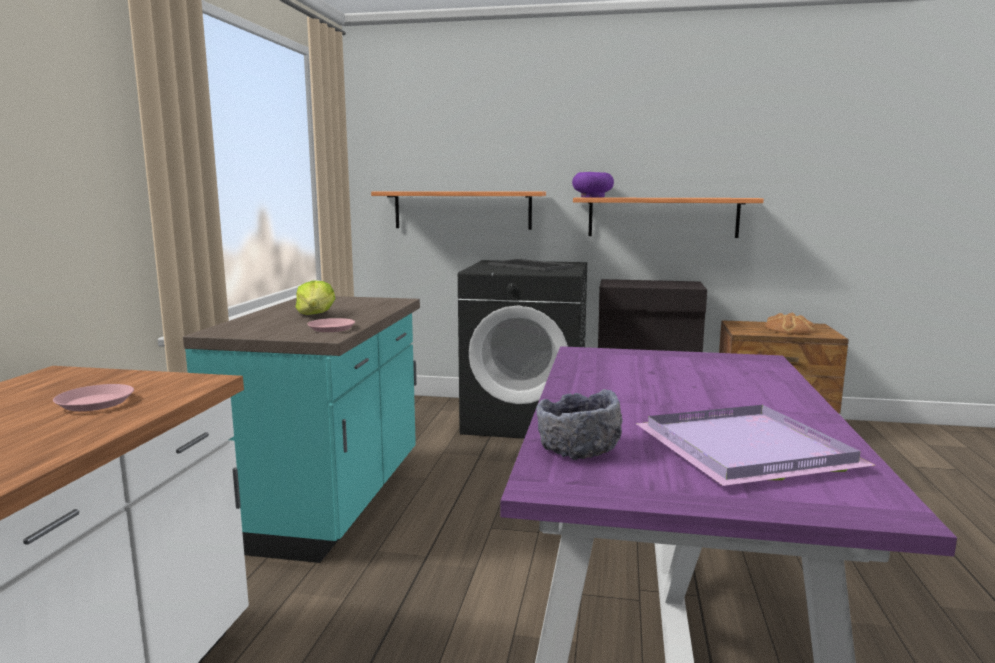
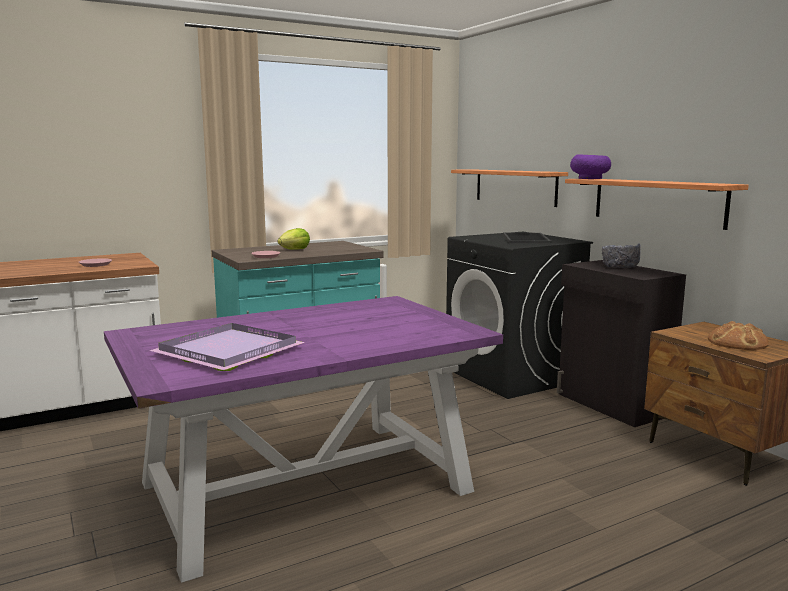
camera: 50 degrees right, 0 degrees up
grey bowl [536,389,623,460] -> grey bowl moved to [602,243,641,268]

